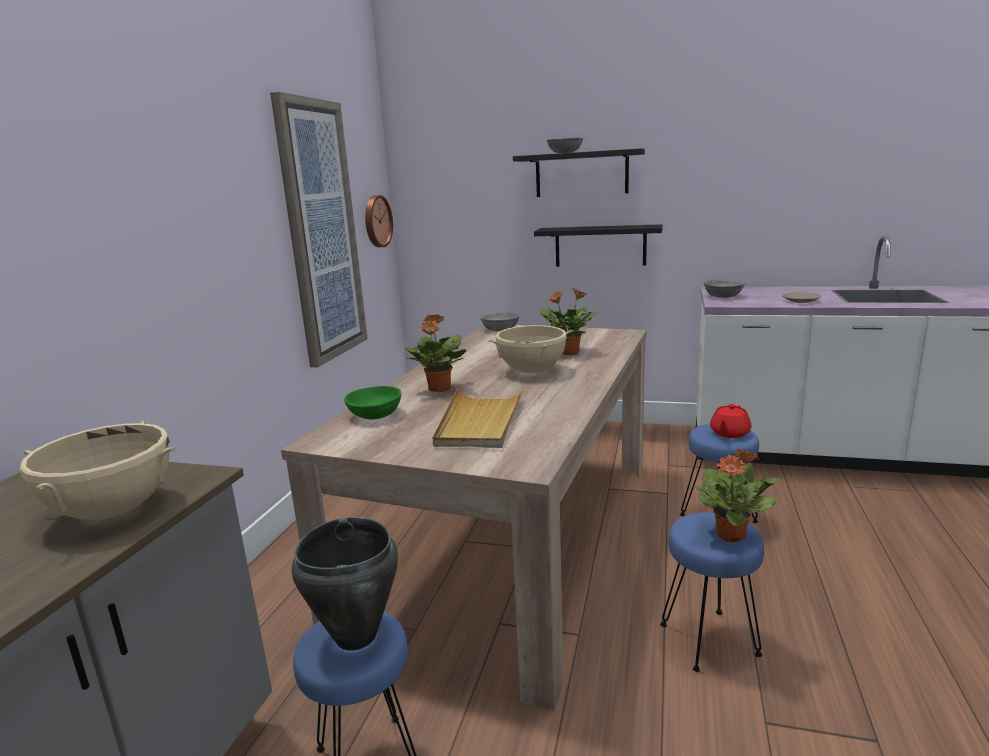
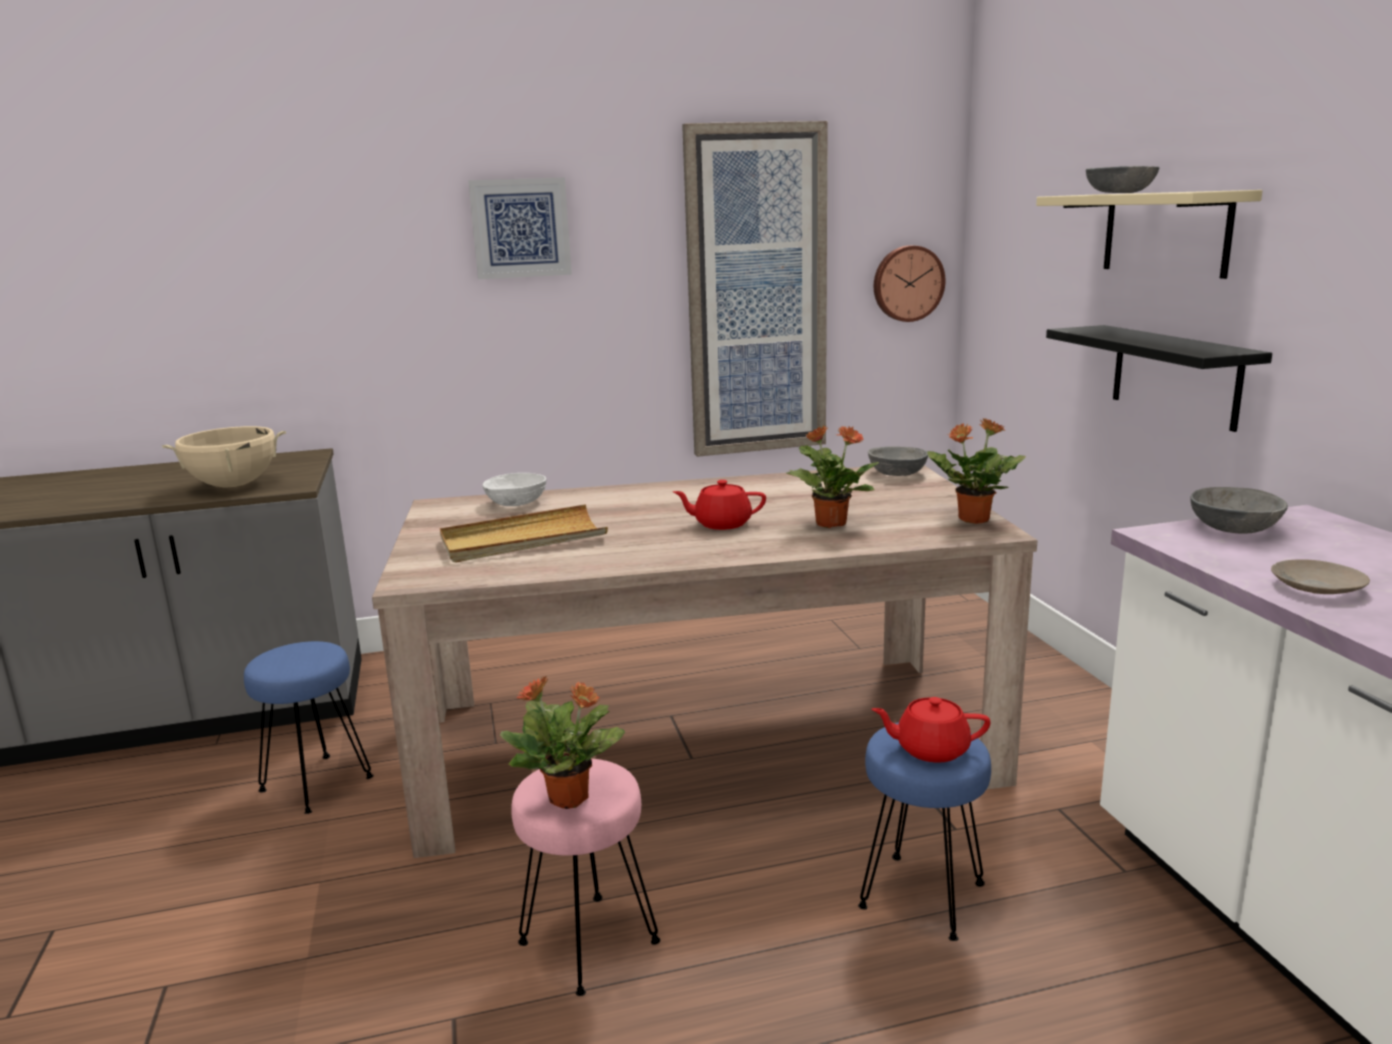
camera: 60 degrees right, 0 degrees up
black cooking pot [291,517,398,651] -> none
green bowl [344,386,402,419] -> white bowl [483,473,546,506]
potted plant [404,314,466,392] -> potted plant moved to [927,418,1026,524]
beige cooking pot [488,325,572,373] -> red teapot [673,480,766,530]
black shelf [513,148,645,197] -> beige shelf [1036,190,1262,279]
blue stool [660,512,764,672] -> pink stool [511,759,660,996]
none -> picture [468,177,572,279]

